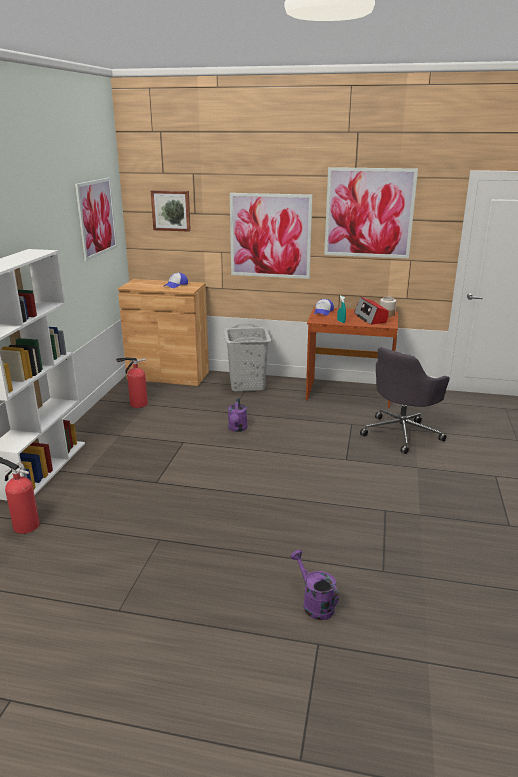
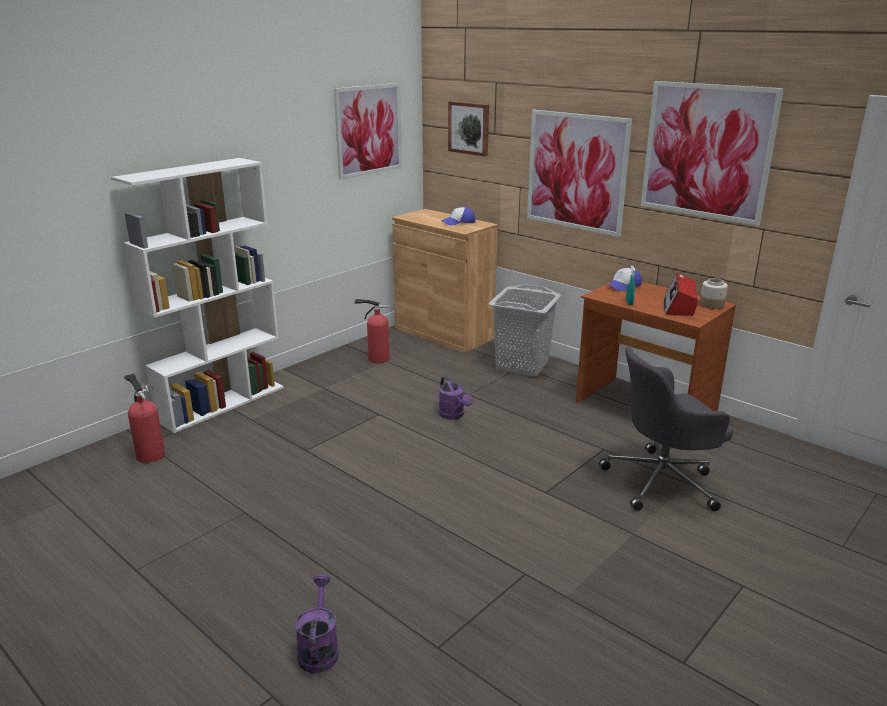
camera: 30 degrees right, 0 degrees up
purple watering can [228,398,248,432] -> purple watering can turned 60 degrees counterclockwise [439,376,473,420]

